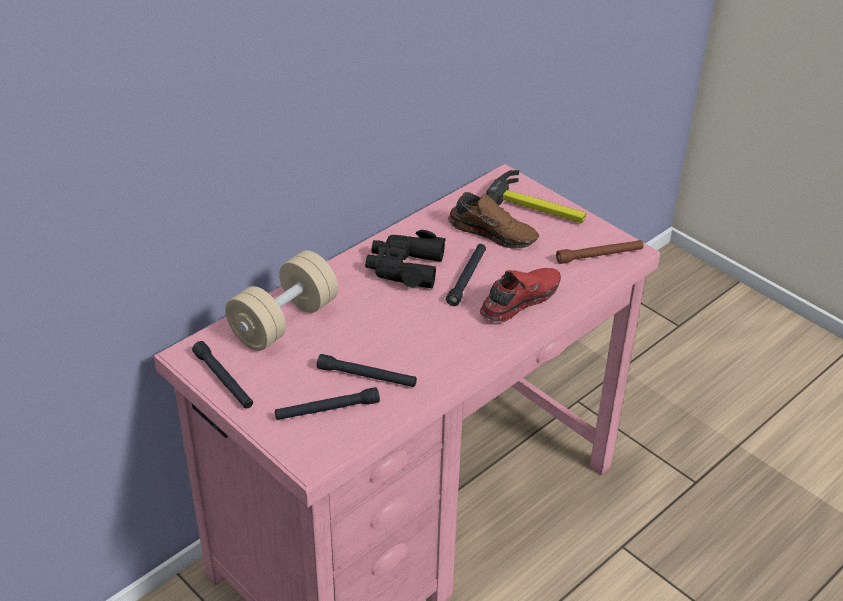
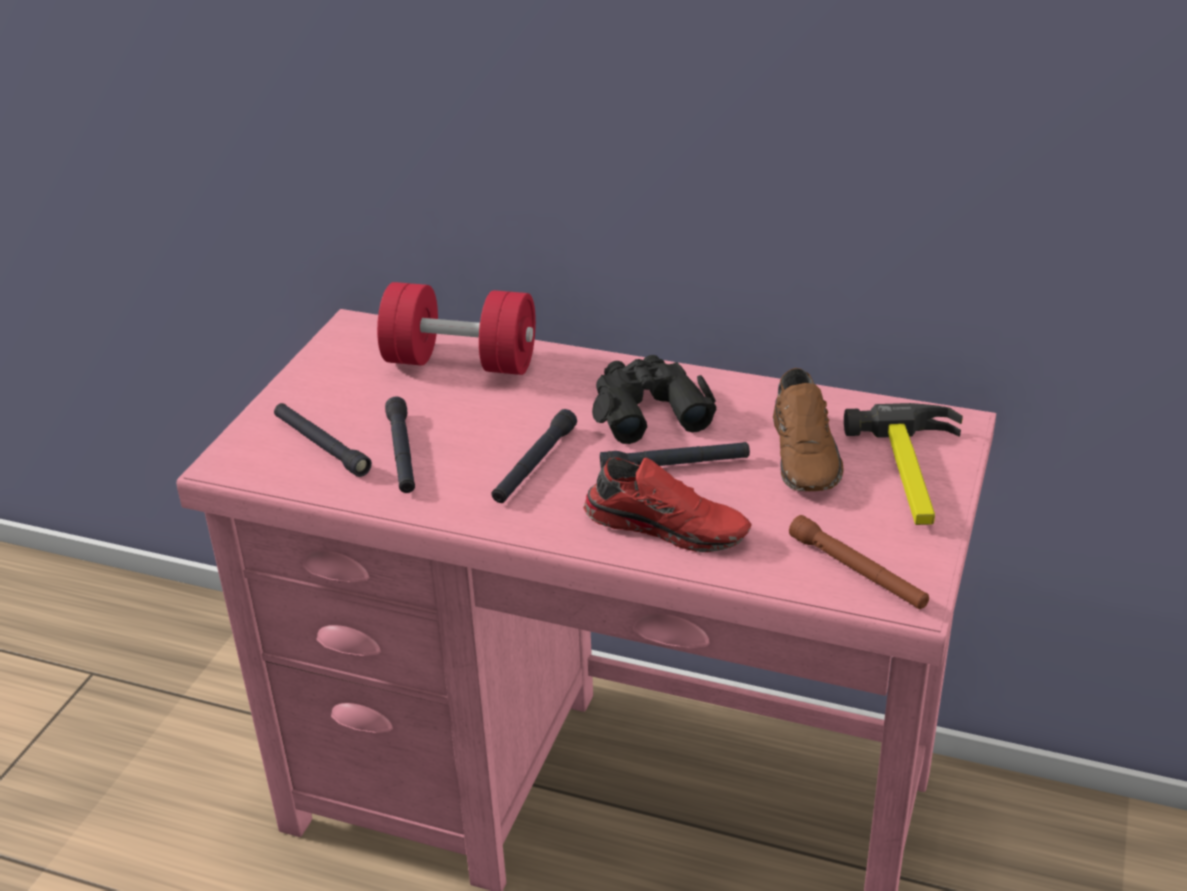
camera: 65 degrees right, 5 degrees down
black flashlight [192,341,253,409] -> black flashlight moved to [491,409,577,503]
beige dumbbell [225,251,338,351] -> red dumbbell [377,282,536,375]

